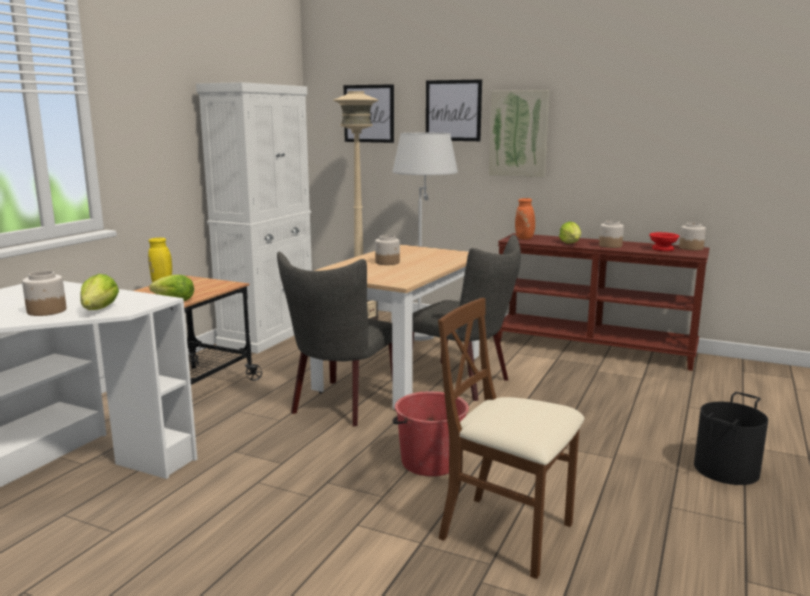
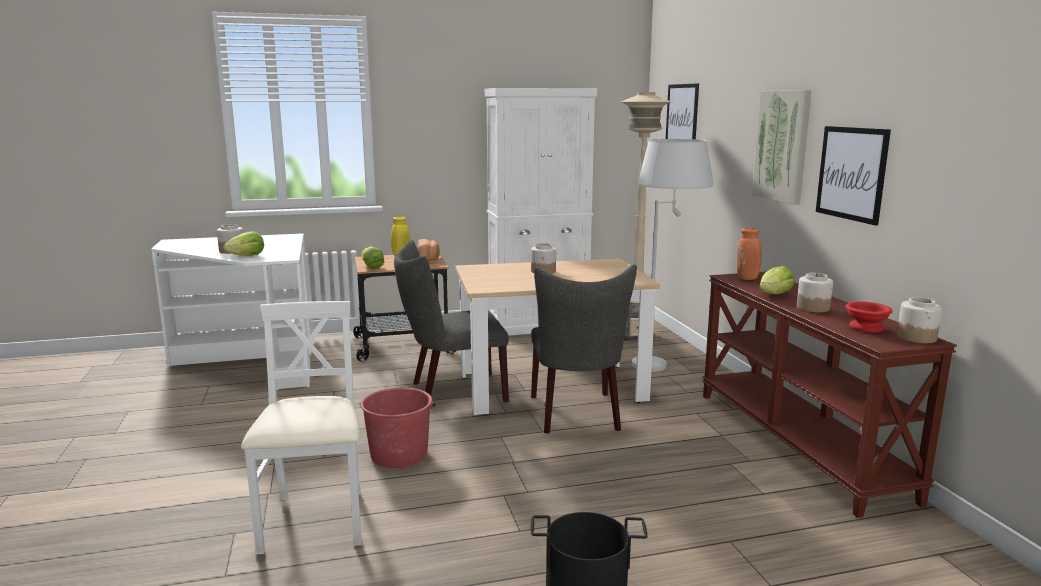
camera: 50 degrees right, 0 degrees up
picture [426,79,482,141] -> picture moved to [816,126,891,226]
brown chair [438,298,584,579] -> white chair [241,301,362,555]
none -> bread [418,239,440,261]

